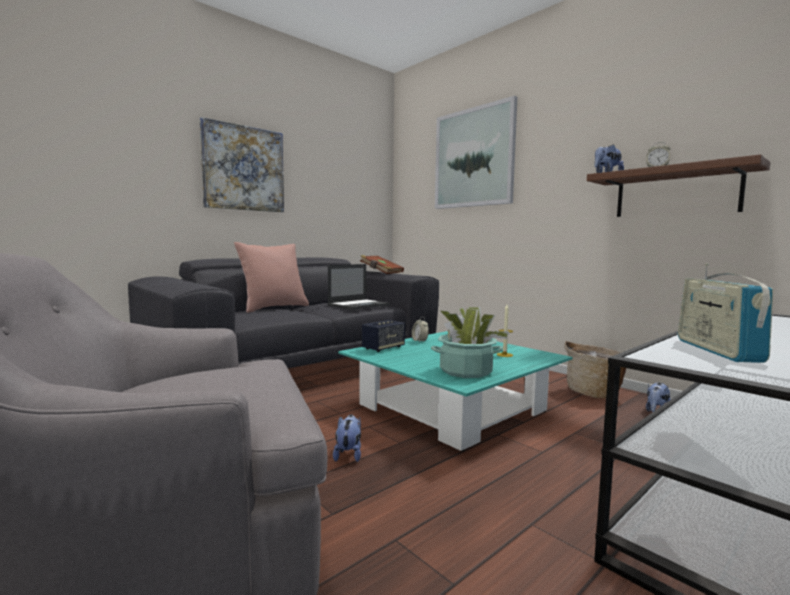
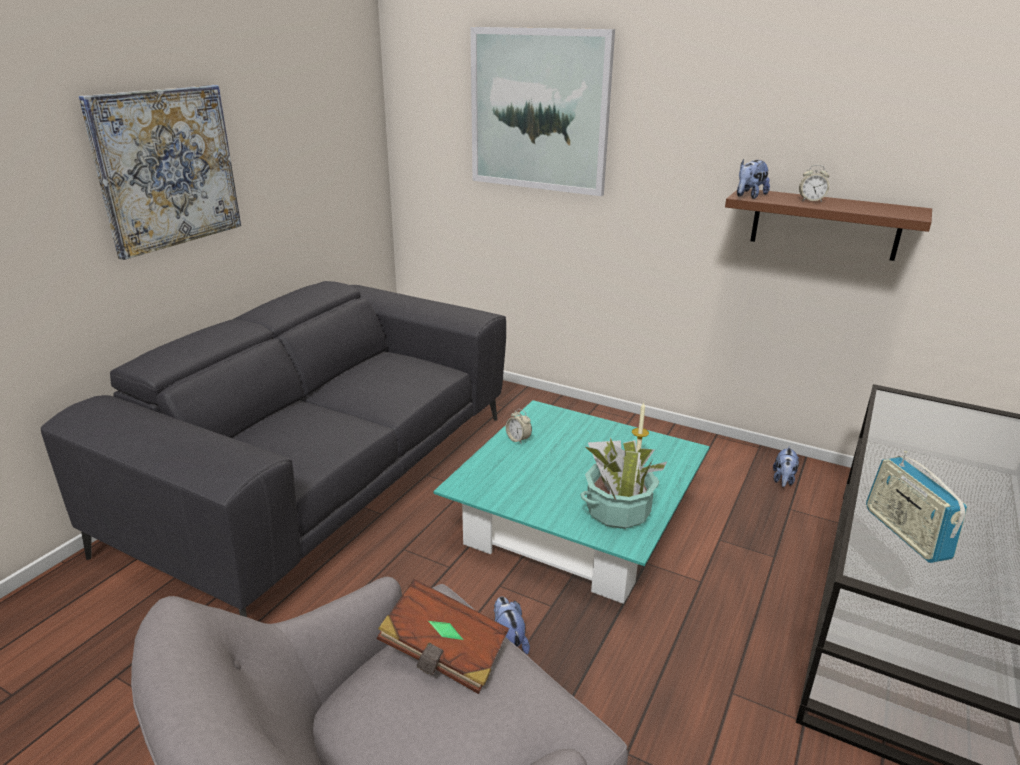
camera: 20 degrees left, 20 degrees up
pink pillow [234,242,309,313] -> none
laptop [328,264,390,310] -> none
brown book [360,255,404,274] -> brown book moved to [377,579,509,694]
speaker [362,320,405,352] -> none
basket [564,341,626,398] -> none

